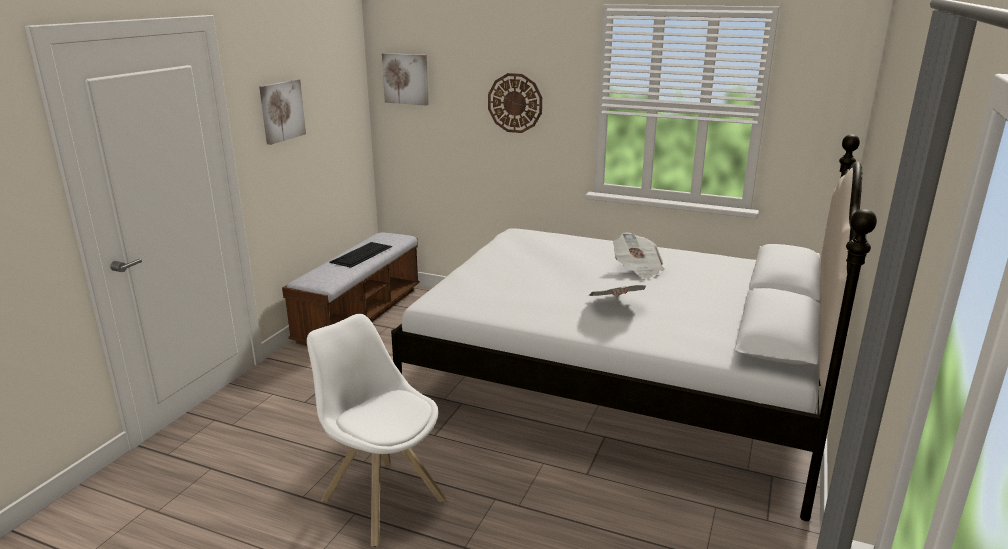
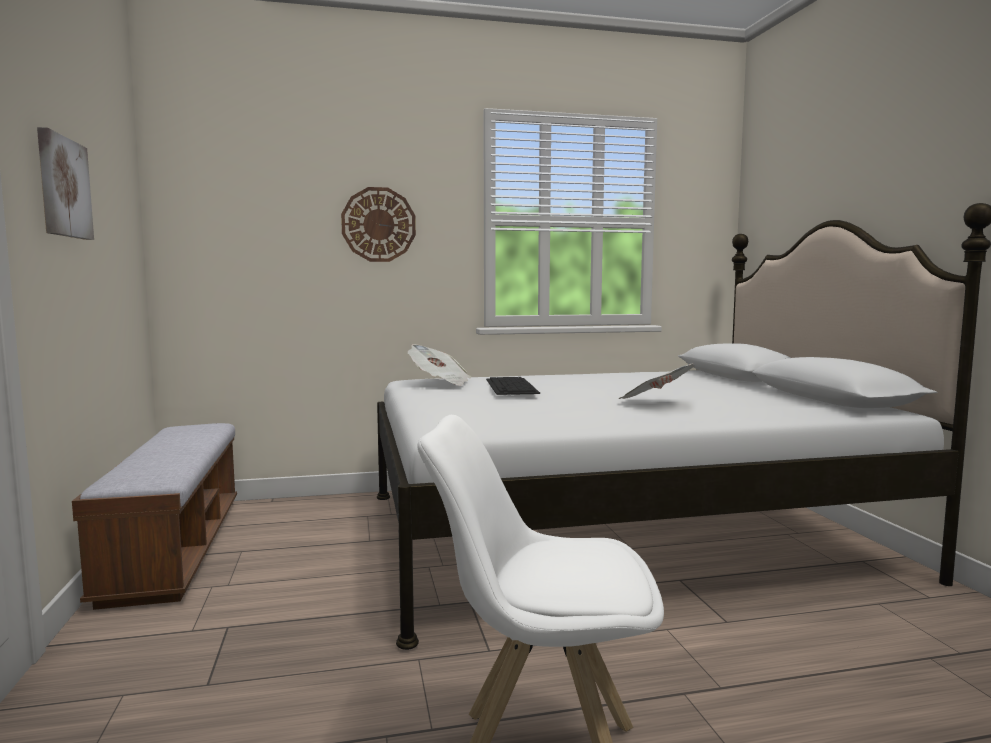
camera: 35 degrees left, 15 degrees down
keyboard [329,242,392,268] -> keyboard moved to [486,377,540,395]
picture [382,53,429,106] -> none
newspaper [613,232,665,280] -> newspaper moved to [408,344,471,386]

